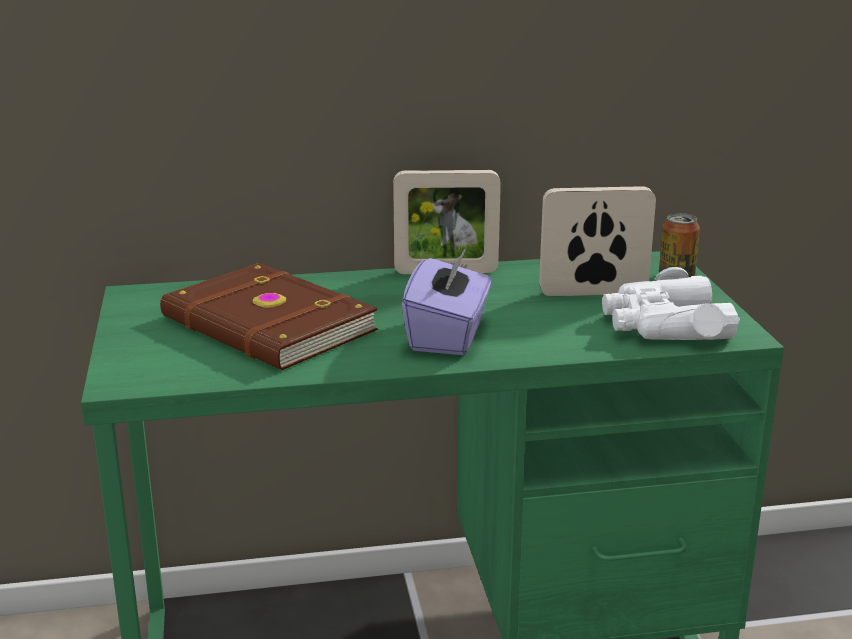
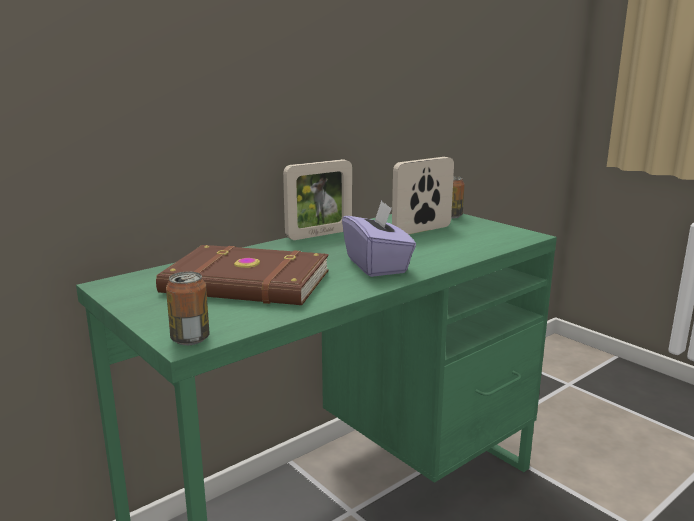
camera: 30 degrees left, 5 degrees down
white binoculars [602,267,740,340] -> none
none -> can [166,271,209,345]

